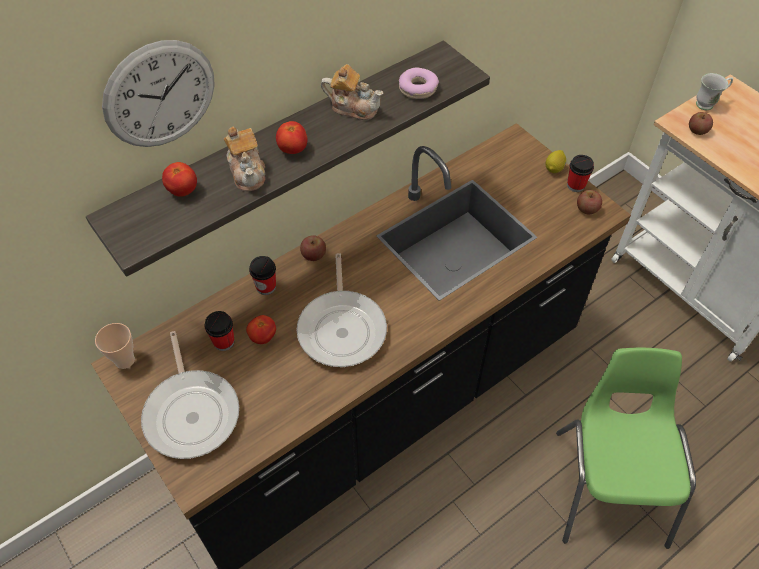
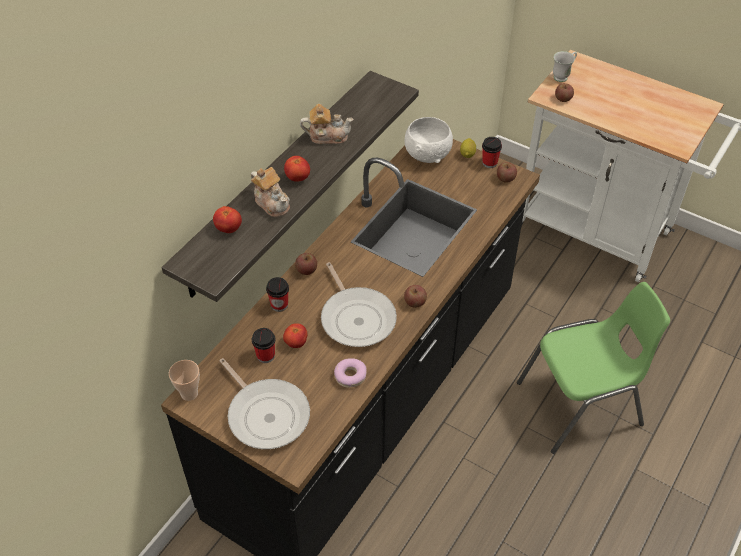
camera: 20 degrees left, 5 degrees down
wall clock [102,40,215,147] -> none
donut [399,67,439,99] -> donut moved to [334,358,367,388]
green chair [556,348,696,549] -> green chair turned 90 degrees clockwise [517,282,670,454]
none -> apple [404,285,427,308]
none -> white bowl [405,117,453,163]

